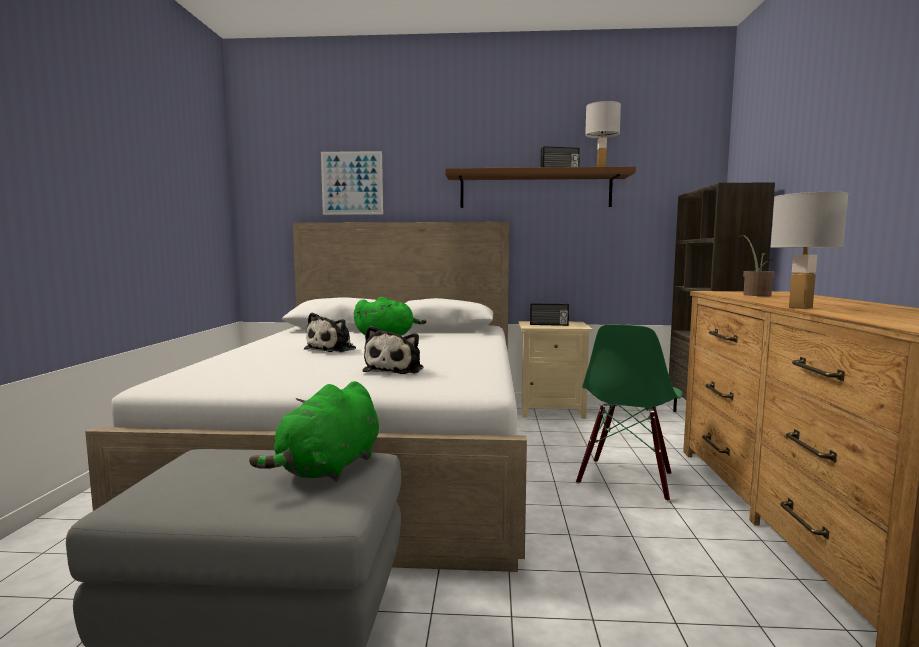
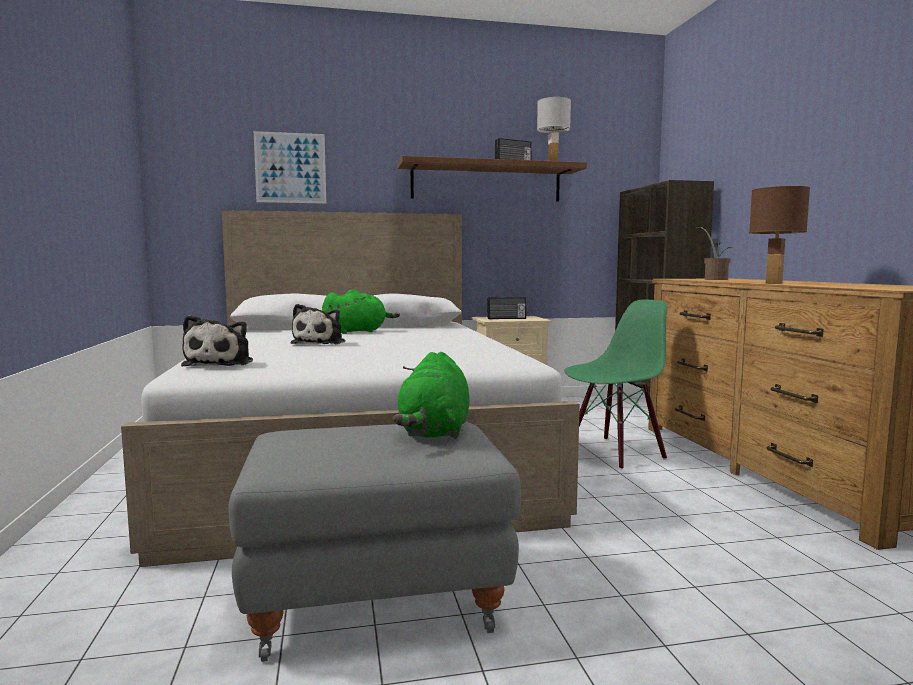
camera: 15 degrees left, 0 degrees up
plush toy [363,326,423,374] -> plush toy moved to [181,315,253,366]
green chair [576,324,682,502] -> green chair turned 135 degrees counterclockwise [564,300,667,470]
white table lamp [770,192,849,309] -> brown table lamp [749,186,810,284]

